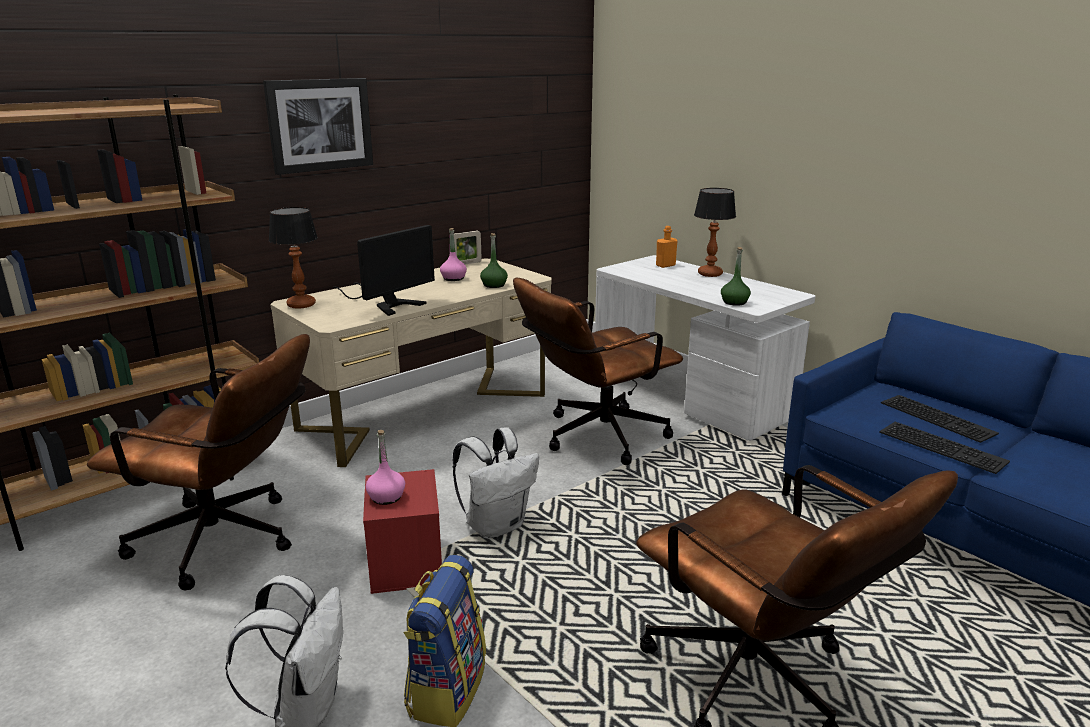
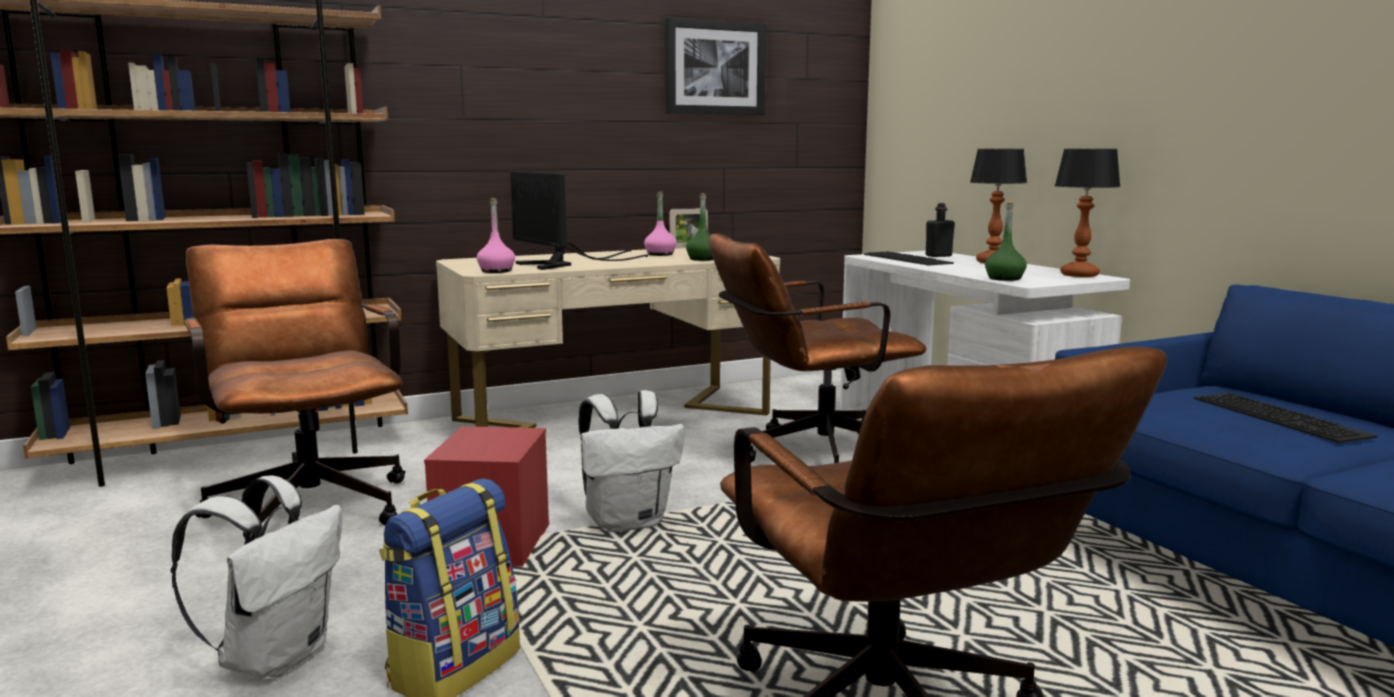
camera: 15 degrees right, 10 degrees down
brown office chair [87,334,310,590] -> brown office chair turned 150 degrees counterclockwise [184,239,405,545]
picture [263,78,373,175] -> picture moved to [665,17,766,115]
table lamp [269,207,318,309] -> table lamp moved to [1055,149,1121,277]
monitor [333,225,435,316] -> monitor turned 90 degrees clockwise [510,171,648,270]
pink bottle [366,430,405,505] -> pink bottle moved to [477,198,515,273]
orange bottle [656,226,678,268] -> black bottle [926,203,955,257]
keyboard [879,422,1010,474] -> keyboard moved to [864,251,954,265]

